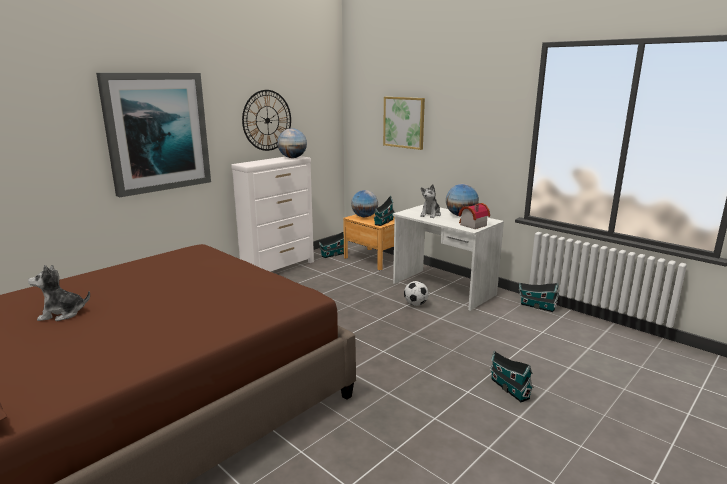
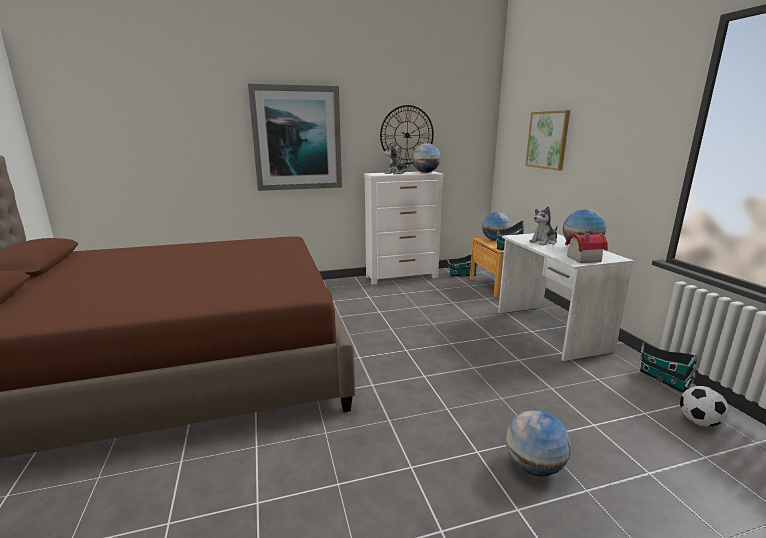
camera: 30 degrees right, 0 degrees up
plush toy [28,265,90,321] -> plush toy moved to [384,144,411,174]
football [404,281,429,306] -> football moved to [680,386,729,427]
toy house [490,351,534,402] -> globe [506,410,571,476]

